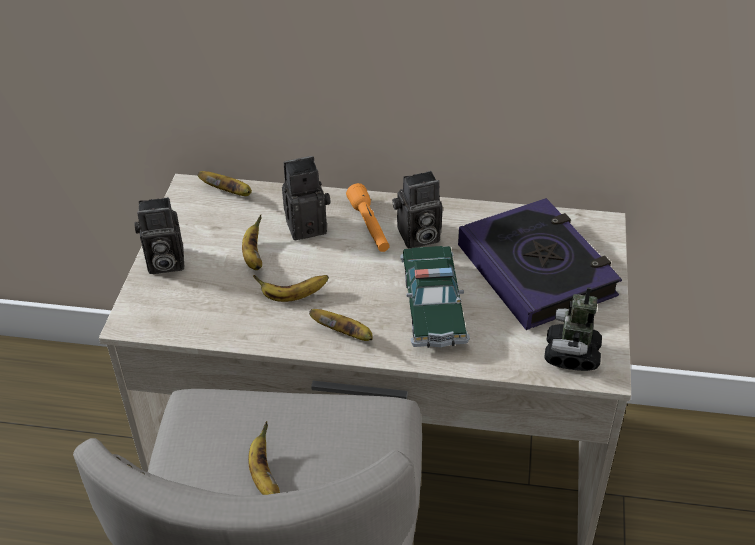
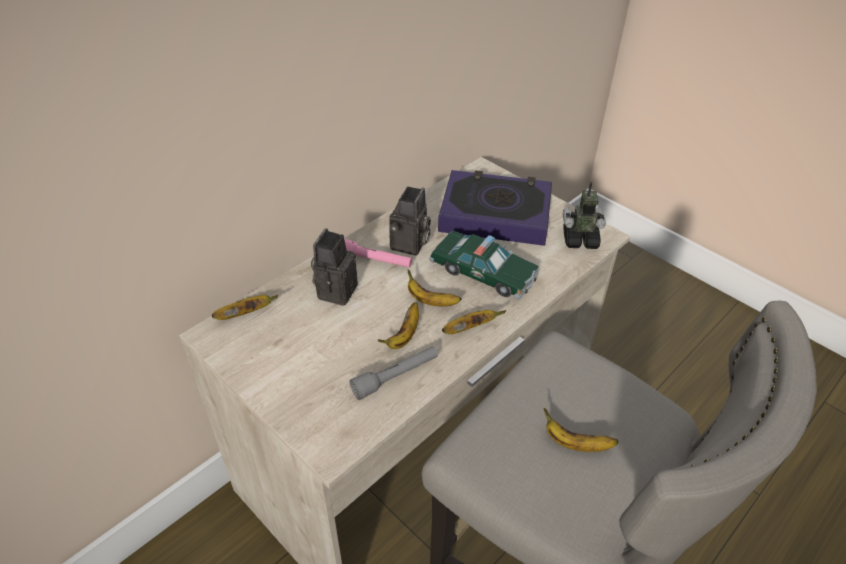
camera: 55 degrees left, 0 degrees up
camera [134,197,184,274] -> none
banana [242,214,262,270] -> banana moved to [408,269,462,306]
orange flashlight [346,183,390,252] -> pink flashlight [344,239,412,268]
toy robot [544,287,602,371] -> toy robot turned 135 degrees clockwise [563,182,606,249]
none -> grey flashlight [349,346,438,400]

